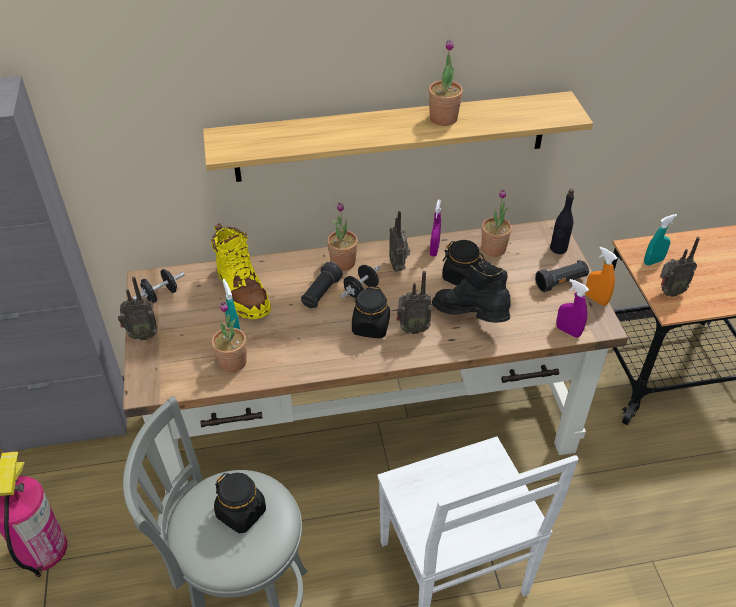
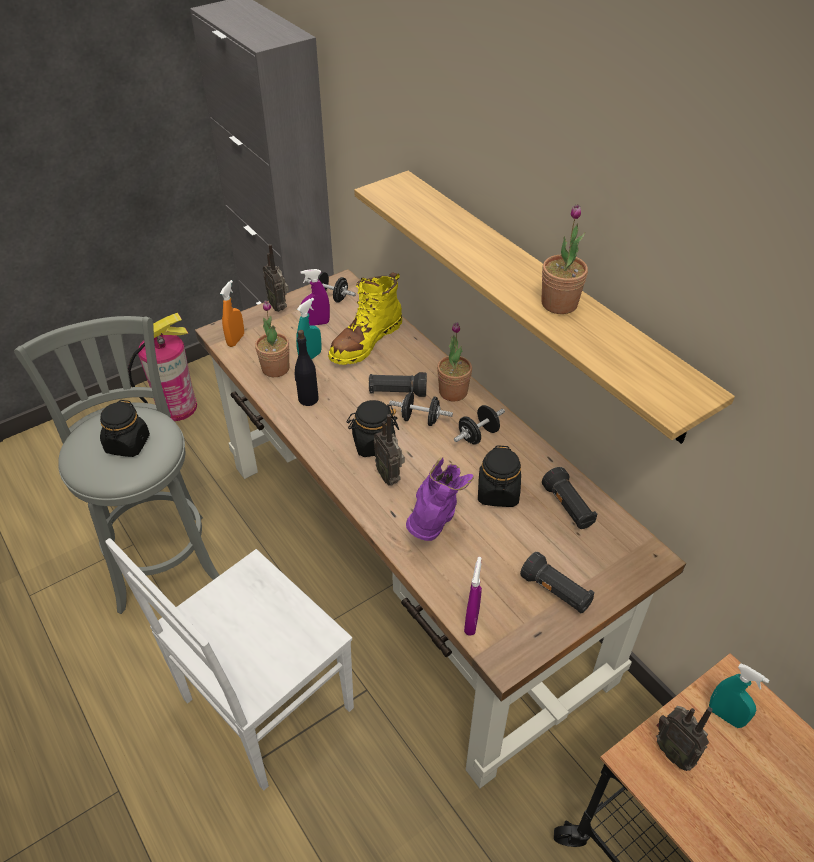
camera: 65 degrees right, 0 degrees up
radio [389,211,410,272] -> black dumbbell [454,405,505,445]
purple spray bottle [430,200,441,256] -> purple spray bottle moved to [300,269,330,326]
black boot [432,261,511,323] -> purple boot [406,457,474,541]
potted plant [481,189,512,257] -> black flashlight [542,467,597,529]
black bottle [550,189,574,254] -> black bottle moved to [294,330,319,406]
orange spray bottle [586,246,618,306] -> orange spray bottle moved to [220,280,244,347]

